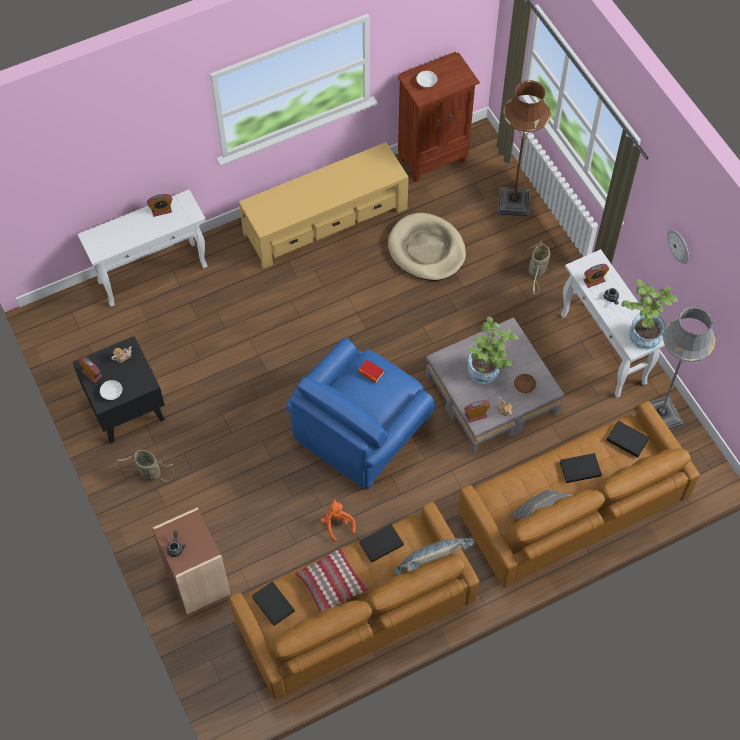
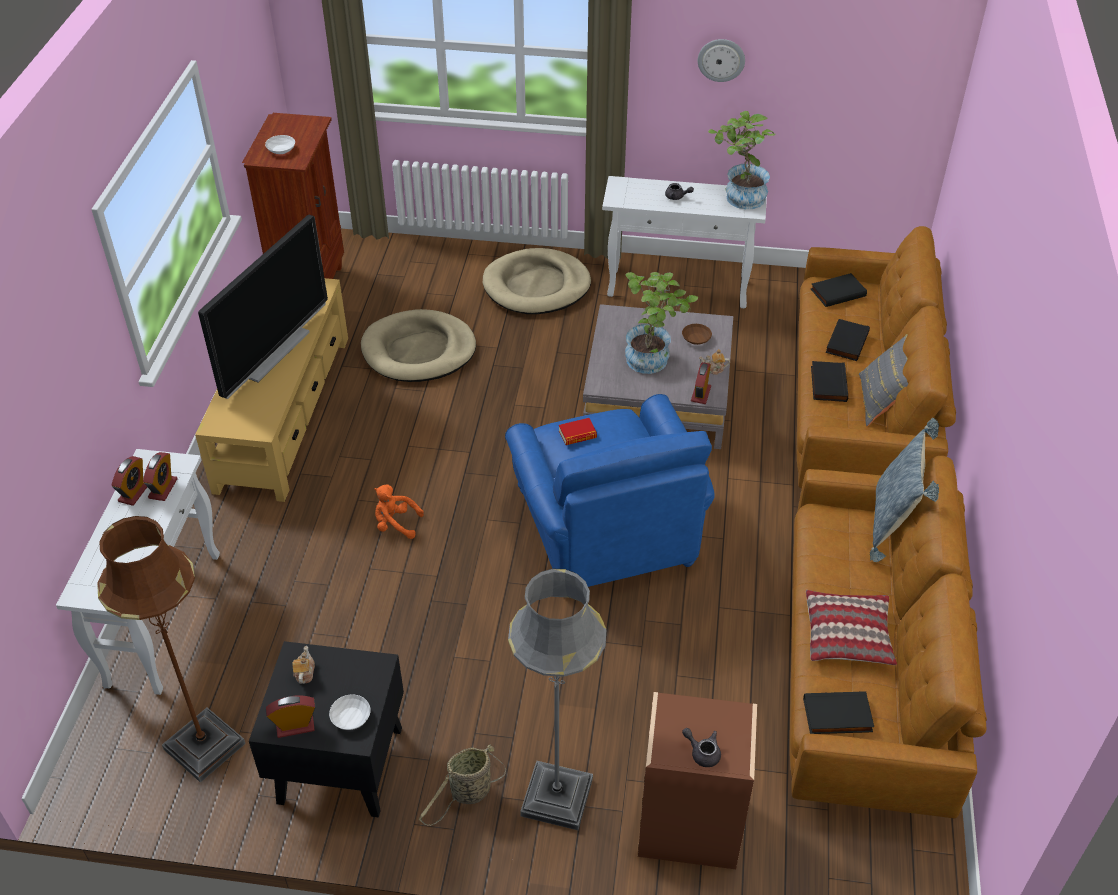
camera: 55 degrees left, 15 degrees down
orange plush toy [320,500,356,542] -> orange plush toy moved to [374,484,424,539]
black book [359,524,404,563] -> black book moved to [811,361,848,402]
brown floor lamp [498,80,551,217] -> brown floor lamp moved to [97,516,245,783]
basket [527,241,550,295] -> beige dog bed [483,248,591,314]
alarm clock [583,264,609,288] -> alarm clock moved to [143,452,178,501]
grey floor lamp [638,306,716,430] -> grey floor lamp moved to [508,568,606,830]
none -> television [198,215,328,399]

